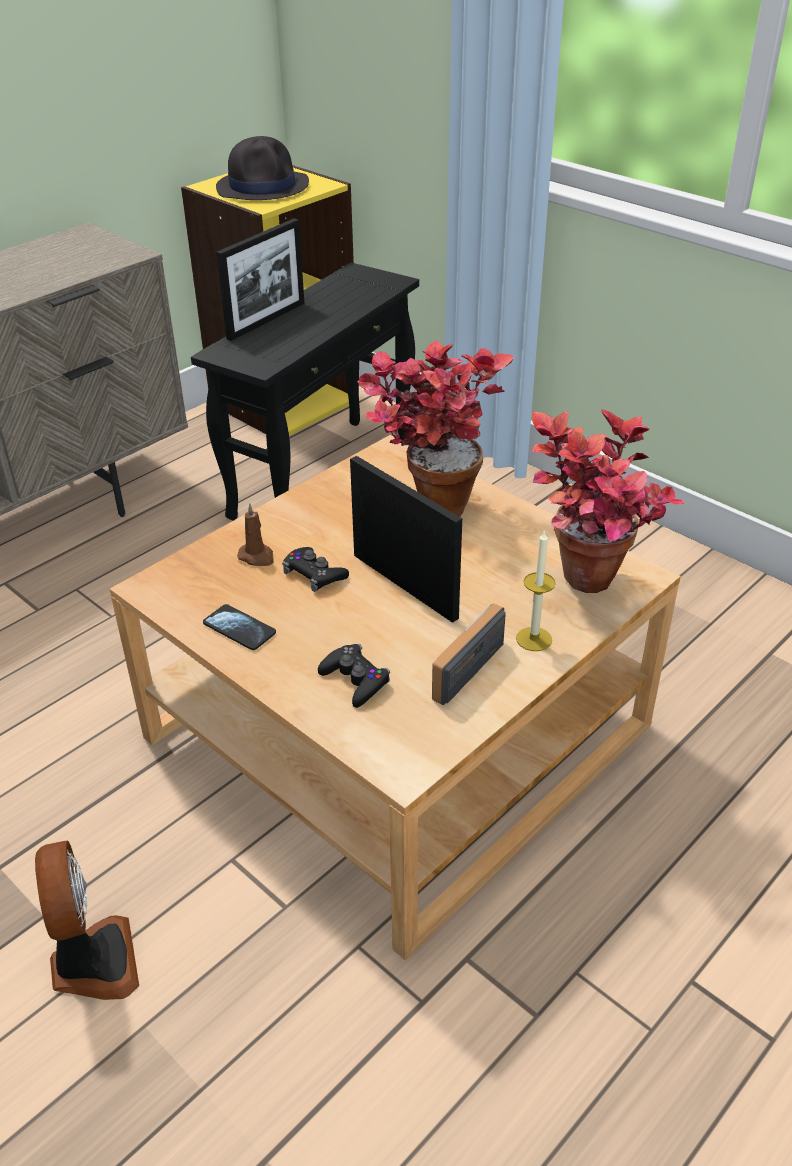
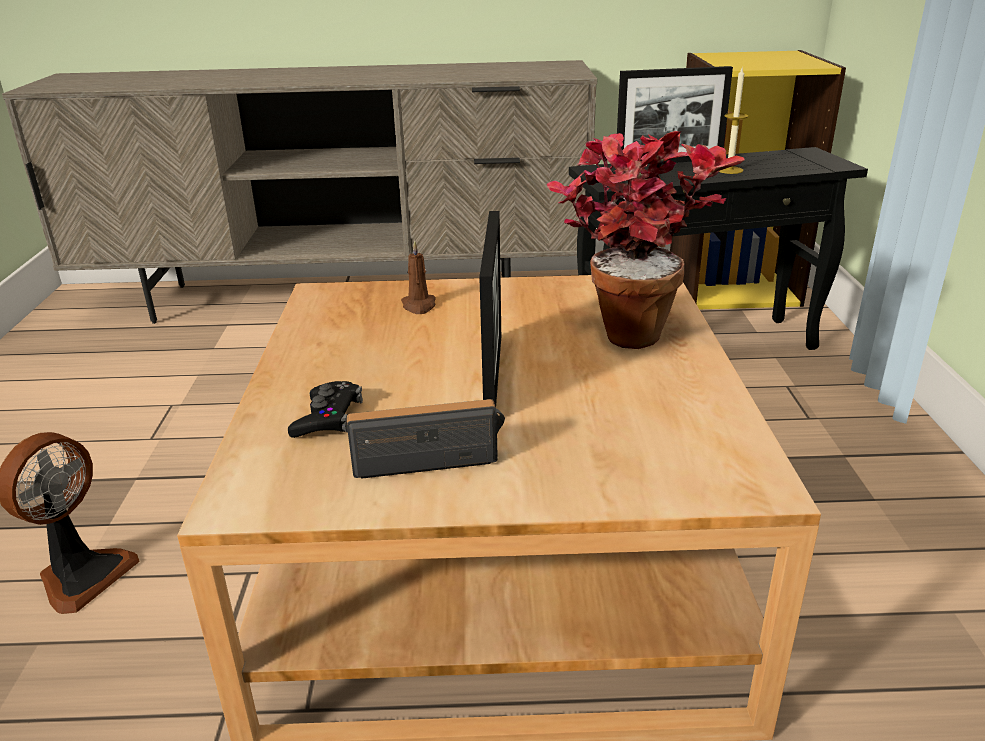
camera: 45 degrees right, 10 degrees down
phone [203,604,276,650] -> none
black hat [216,136,309,200] -> none
black game controller [282,547,349,592] -> none
candle [516,530,556,651] -> candle moved to [719,68,748,174]
potted plant [532,409,684,593] -> none

